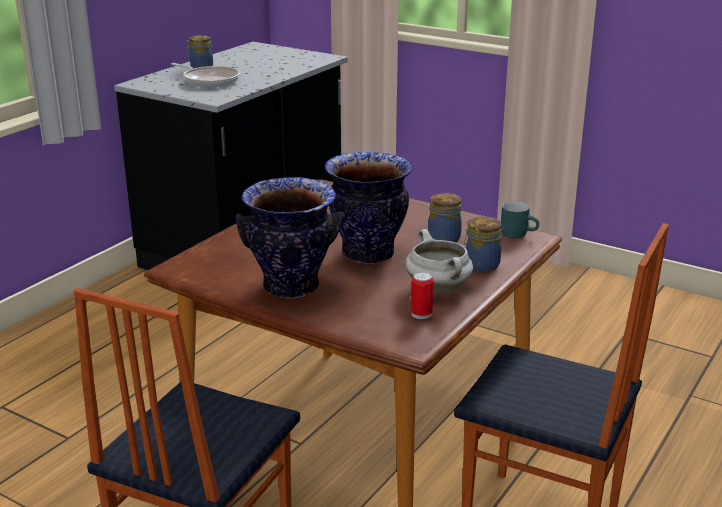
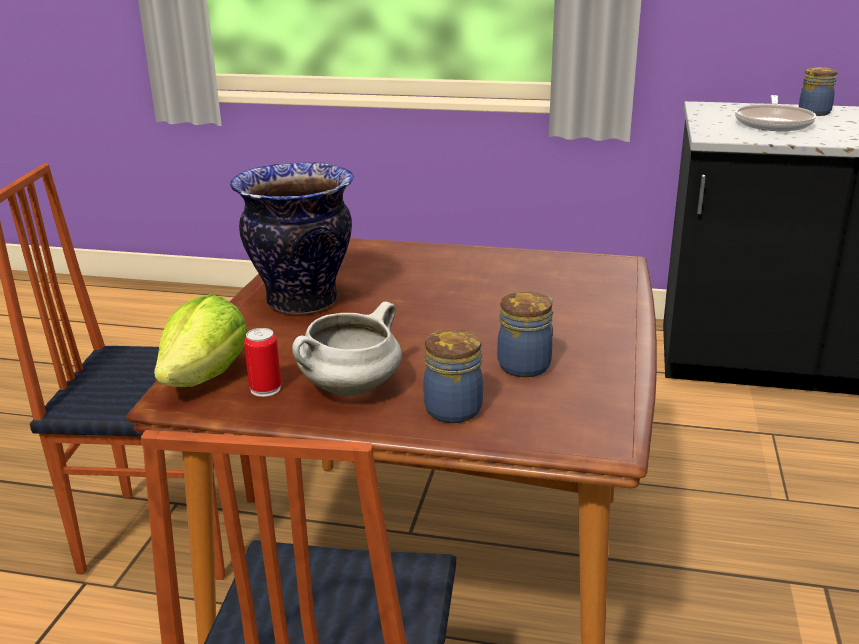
camera: 70 degrees right, 0 degrees up
vase [325,152,413,264] -> none
turquoise mug [501,201,539,239] -> none
none -> lettuce [154,294,248,387]

